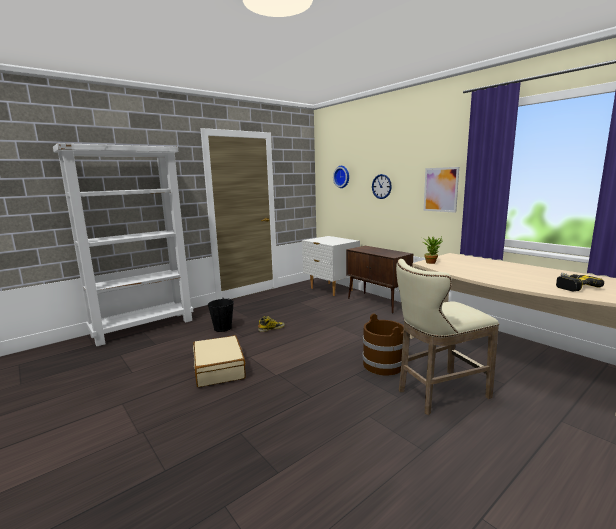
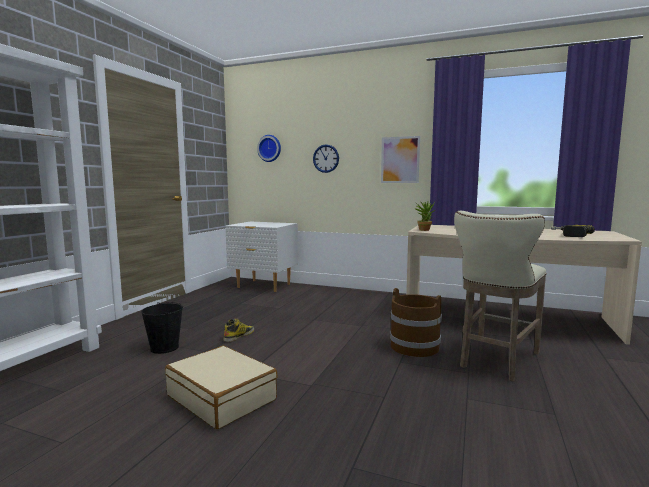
camera: 30 degrees left, 5 degrees down
brown cabinet [346,246,413,313] -> none

